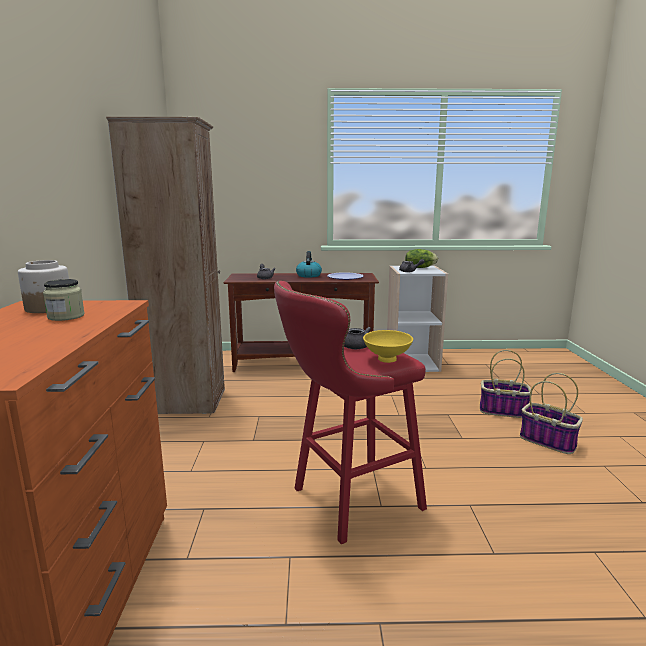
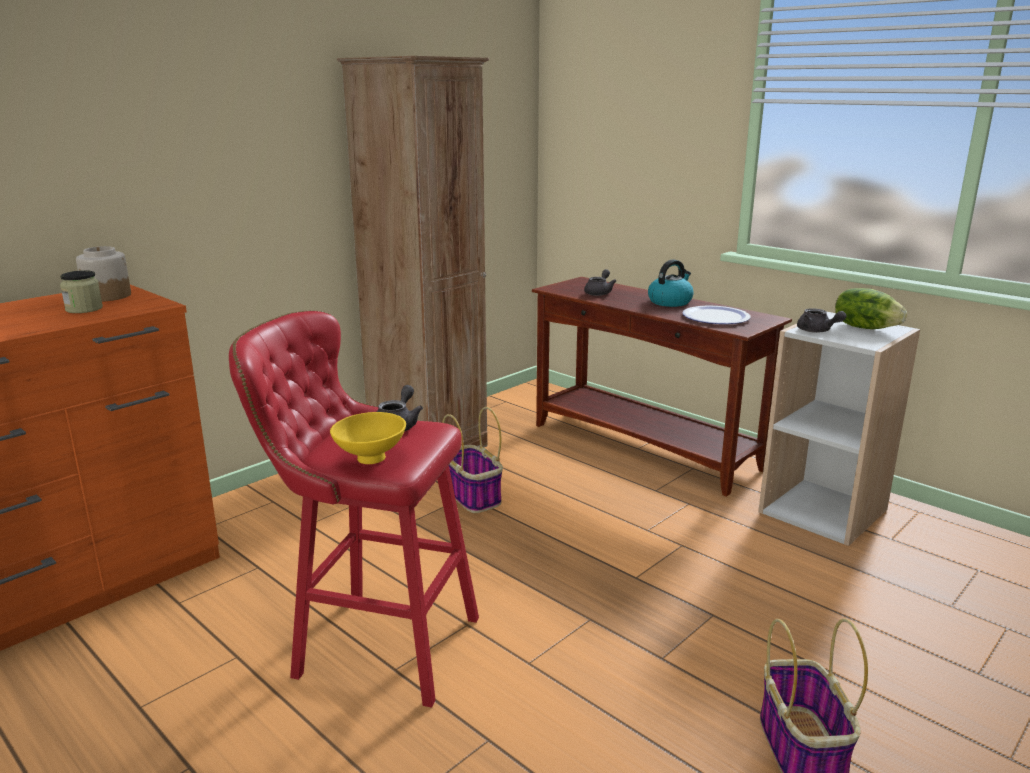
camera: 45 degrees right, 5 degrees up
basket [480,350,532,418] -> basket moved to [442,407,503,513]

